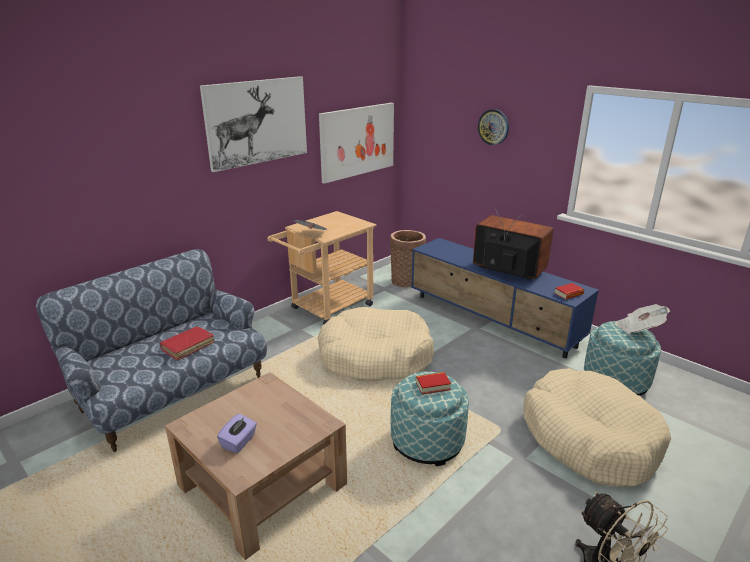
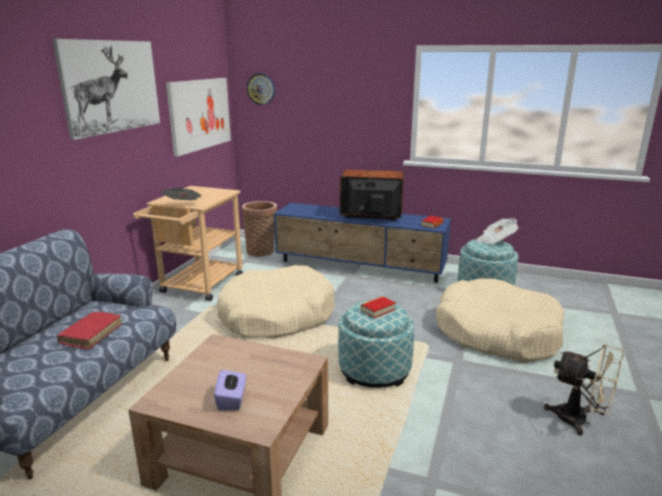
camera: 25 degrees left, 5 degrees down
wall clock [478,109,509,145] -> wall clock moved to [247,73,275,105]

